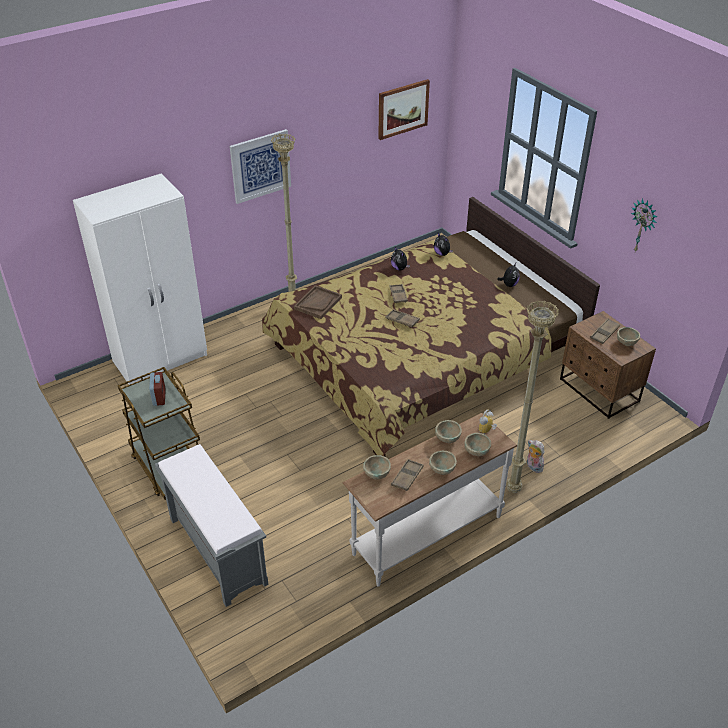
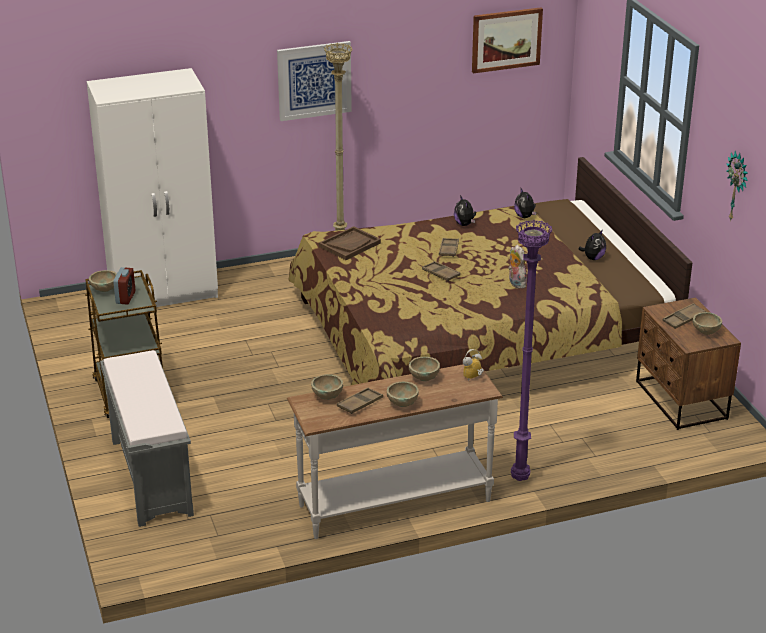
camera: 15 degrees right, 10 degrees down
beige bowl [465,433,491,456] -> beige bowl moved to [89,270,117,292]
beige floor lamp [506,300,559,493] -> purple floor lamp [511,220,552,481]
plush toy [527,440,544,473] -> plush toy moved to [508,245,527,289]

